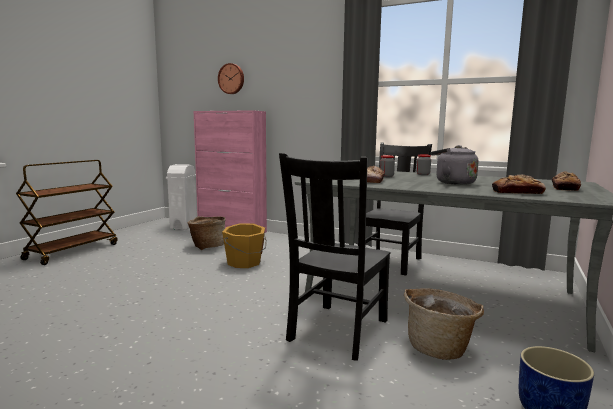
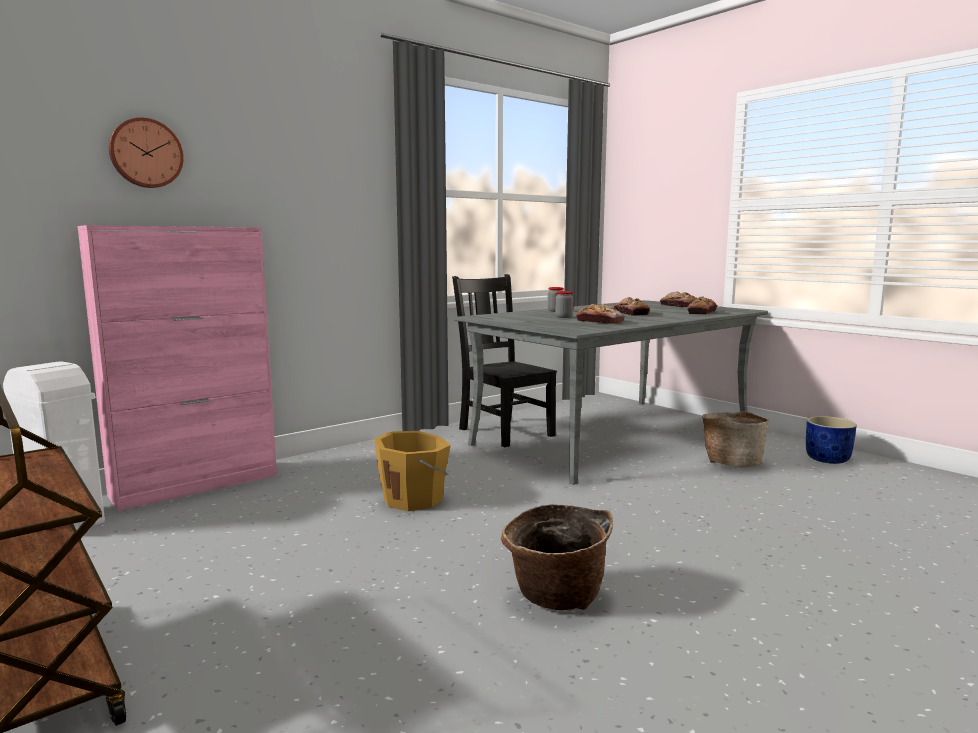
camera: 65 degrees left, 0 degrees up
basket [187,216,226,250] -> basket moved to [501,504,613,610]
black chair [279,153,390,361] -> none
grey kettle [430,145,479,185] -> bread [614,297,650,316]

